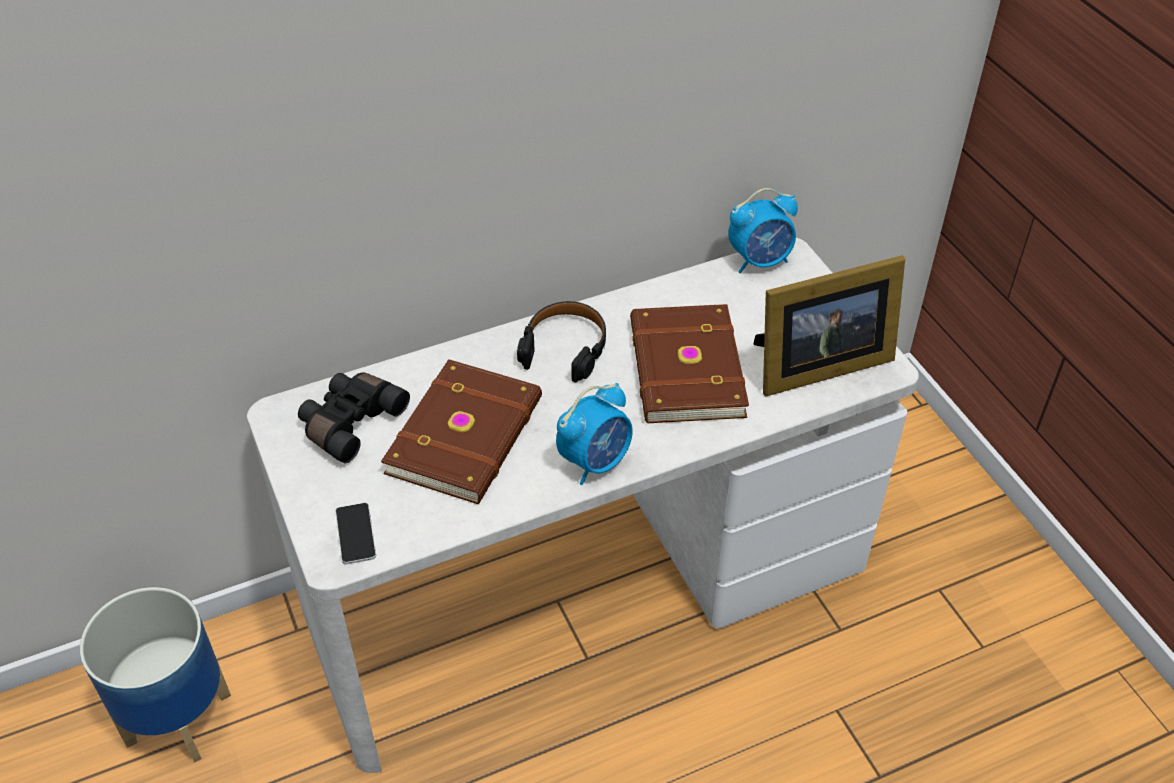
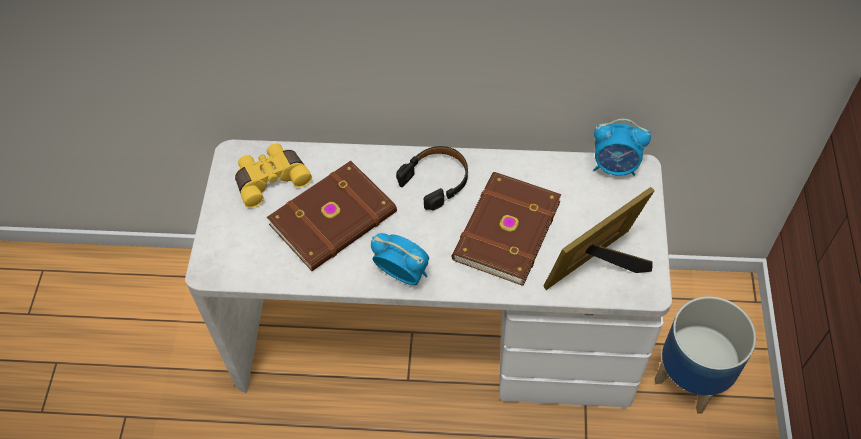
camera: 30 degrees right, 10 degrees up
planter [80,587,231,763] -> planter moved to [654,296,756,414]
black binoculars [298,372,410,463] -> yellow binoculars [235,143,312,208]
phone [335,503,376,564] -> none
alarm clock [556,383,633,485] -> alarm clock turned 135 degrees counterclockwise [371,233,429,285]
picture frame [753,255,905,396] -> picture frame turned 135 degrees clockwise [544,187,655,290]

